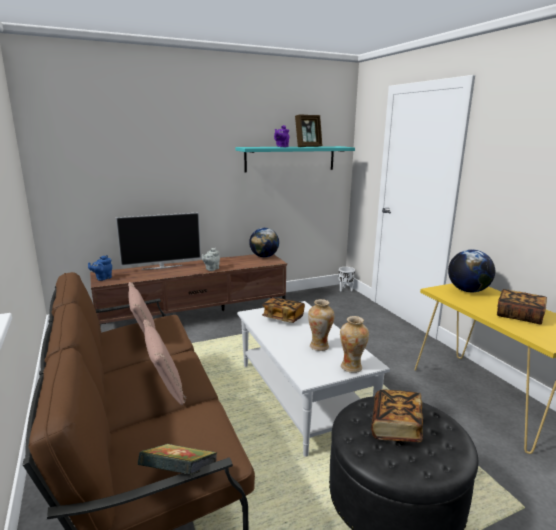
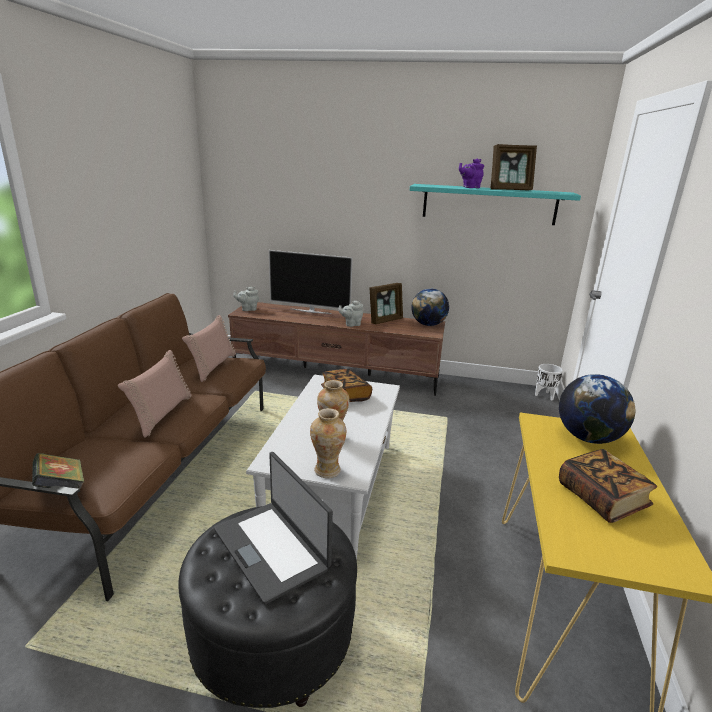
camera: 35 degrees right, 5 degrees up
blue teapot [88,255,112,281] -> grey teapot [233,287,259,311]
book [371,389,423,442] -> laptop [214,452,333,605]
none -> picture frame [370,283,403,324]

